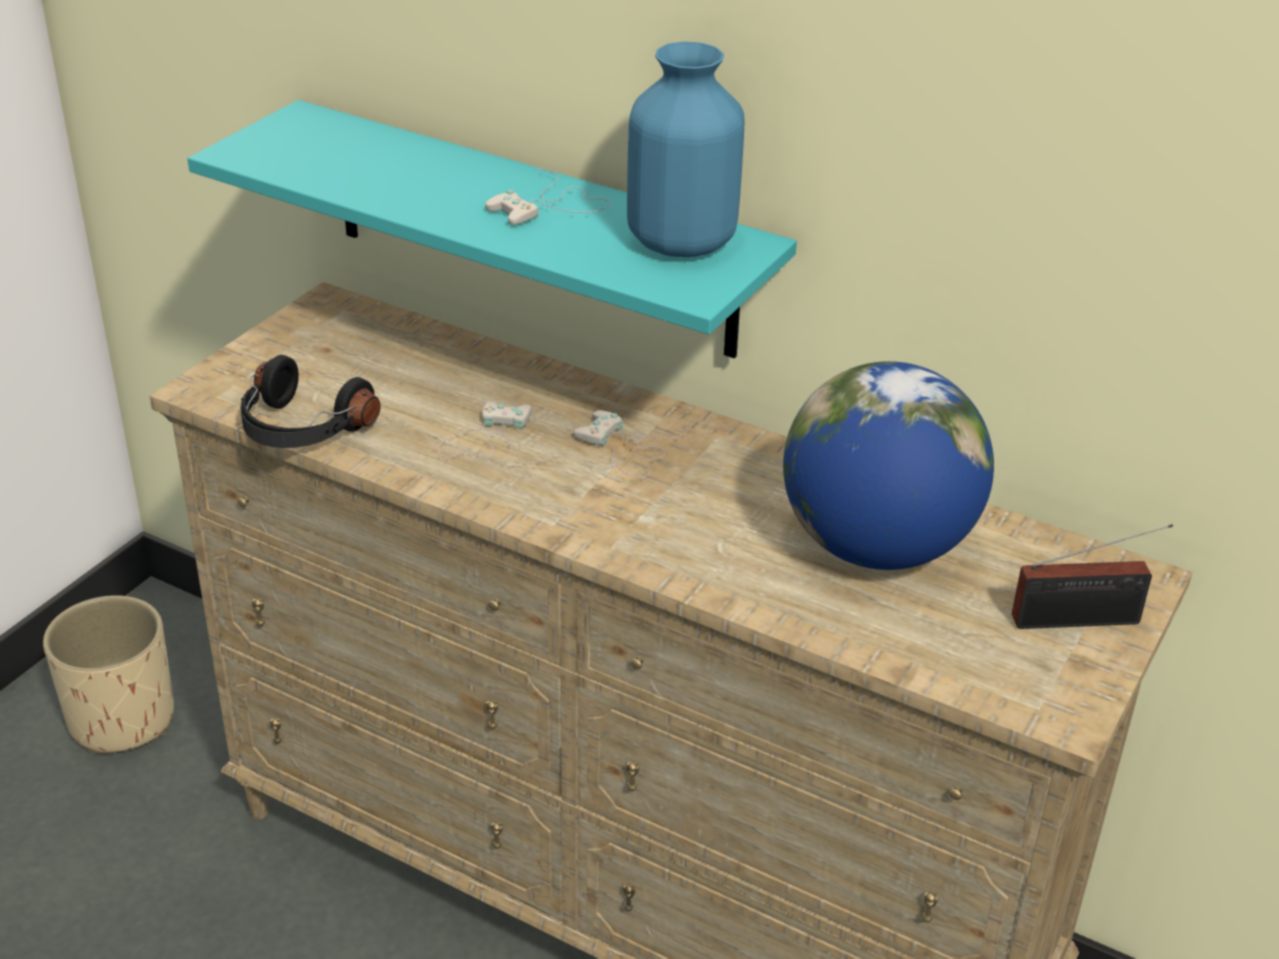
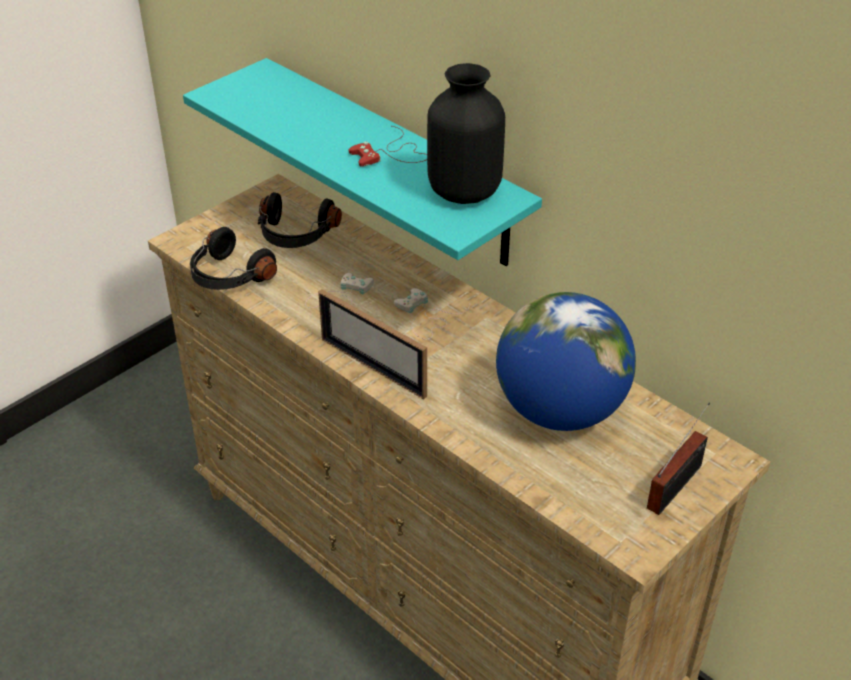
camera: 15 degrees right, 5 degrees up
beige planter [43,595,174,754] -> none
white game controller [485,168,611,226] -> red game controller [348,126,427,167]
blue vase [627,41,745,258] -> black vase [427,63,505,204]
radio [1012,524,1173,629] -> radio turned 60 degrees counterclockwise [647,403,710,515]
none -> black headphones [258,192,342,248]
none -> picture frame [318,289,427,399]

